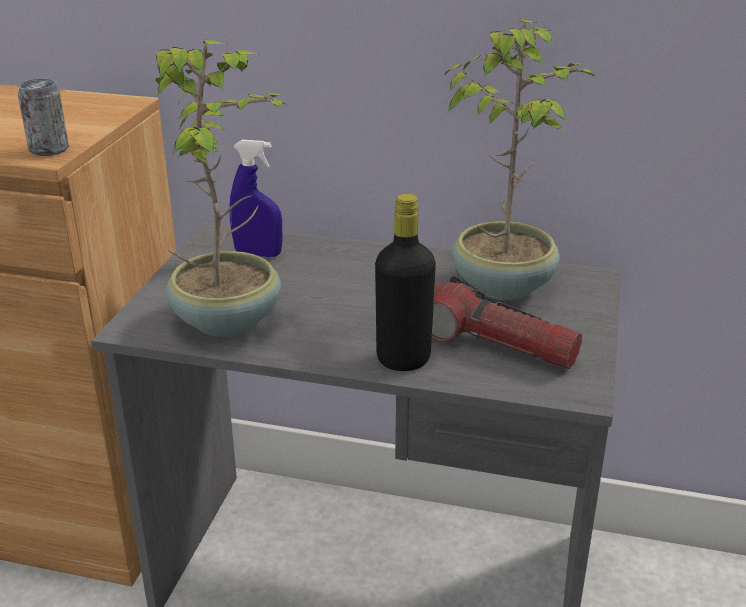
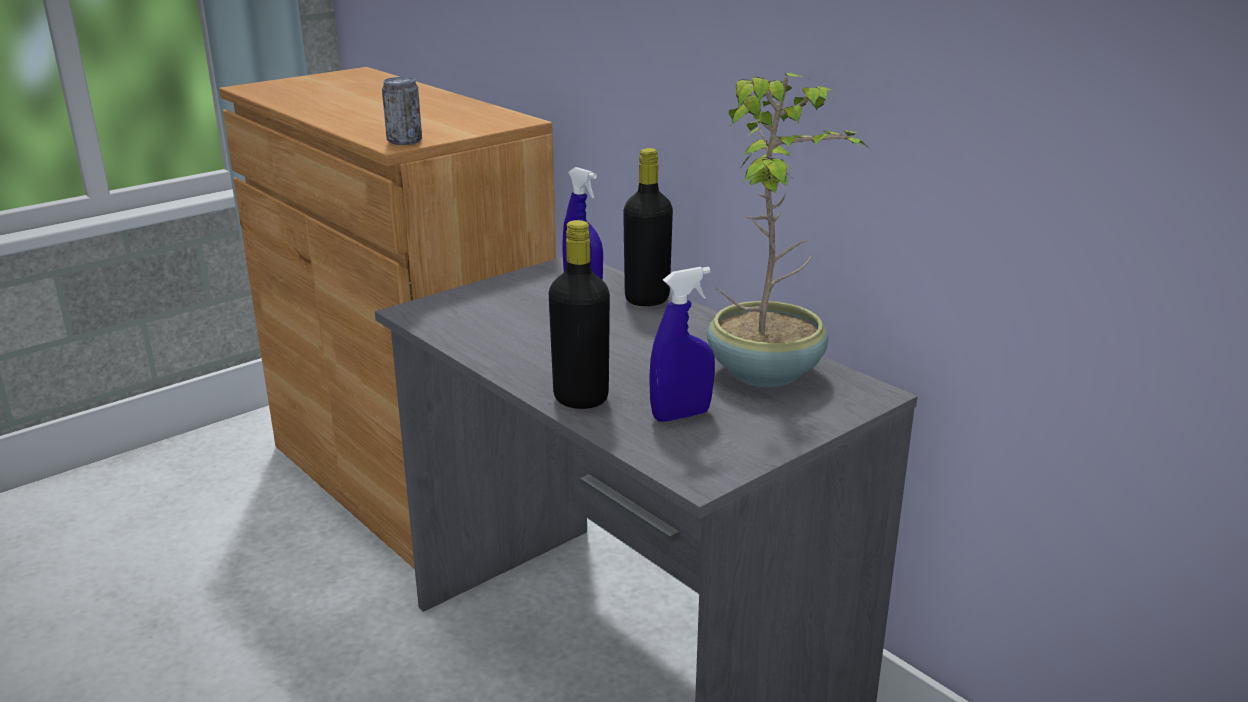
camera: 35 degrees right, 5 degrees down
potted plant [155,40,287,337] -> none
flashlight [432,275,582,369] -> blue spray bottle [649,267,715,422]
none -> black bottle [623,148,673,306]

